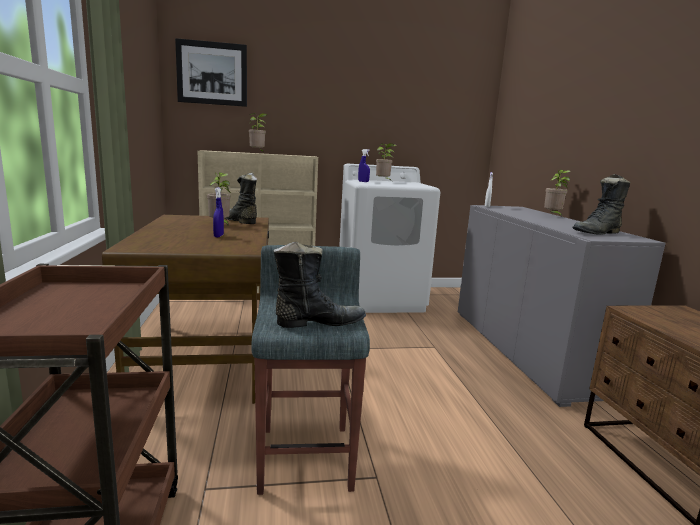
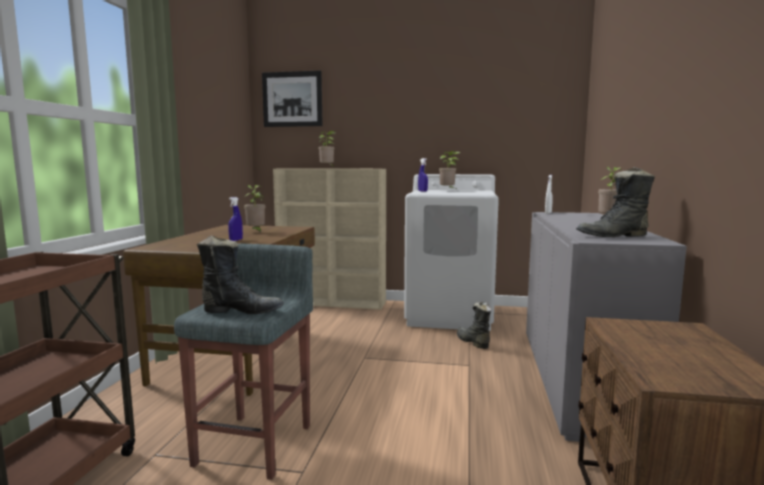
camera: 20 degrees right, 5 degrees down
black boot [225,173,258,224] -> black boot moved to [457,302,492,349]

